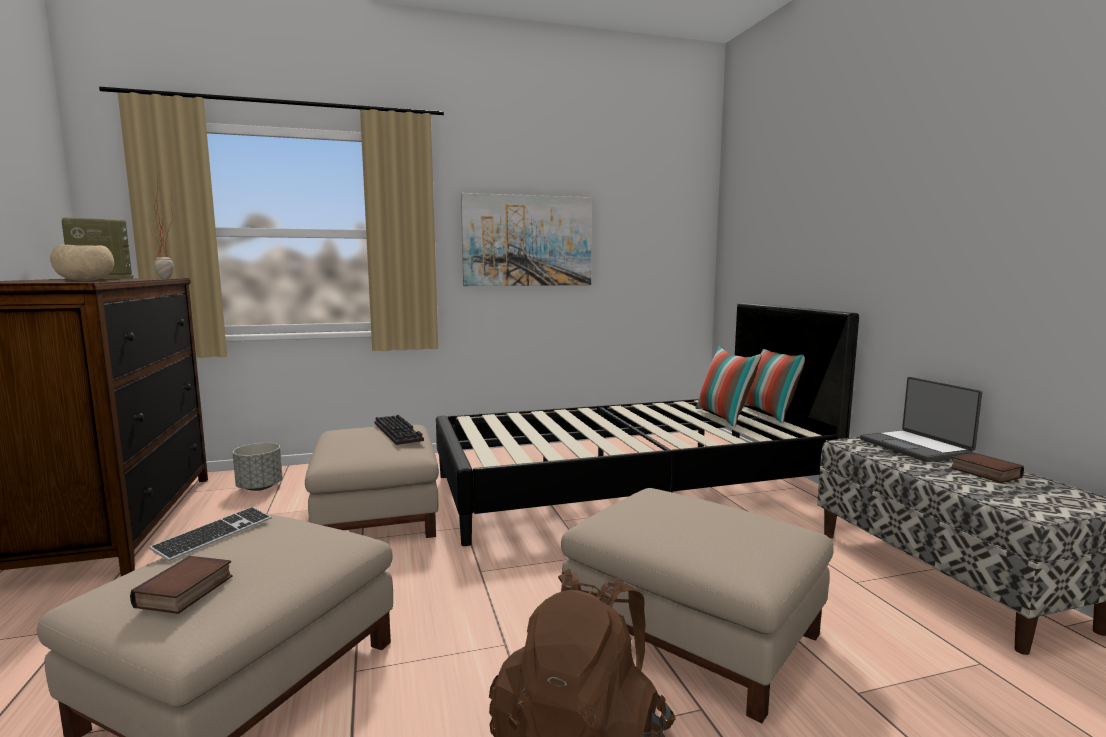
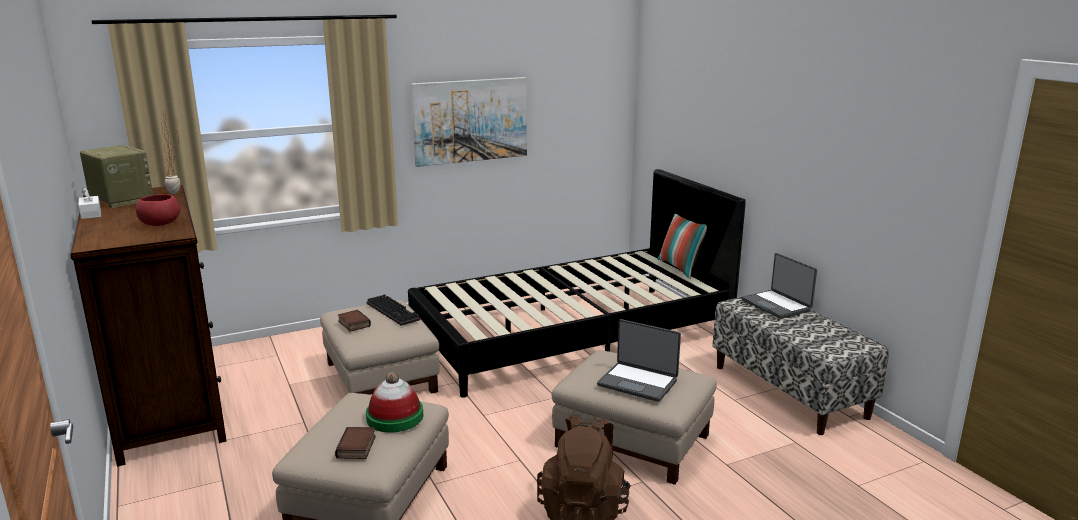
camera: 10 degrees left, 10 degrees up
beige bowl [50,245,114,281] -> red bowl [135,194,180,226]
keyboard [149,507,272,561] -> none
grey planter [233,443,283,491] -> none
pillow [696,345,762,427] -> none
book [951,452,1024,483] -> book moved to [338,310,371,332]
none -> white tissue box [78,187,101,219]
none -> hat [366,372,423,432]
none -> laptop [597,319,681,402]

